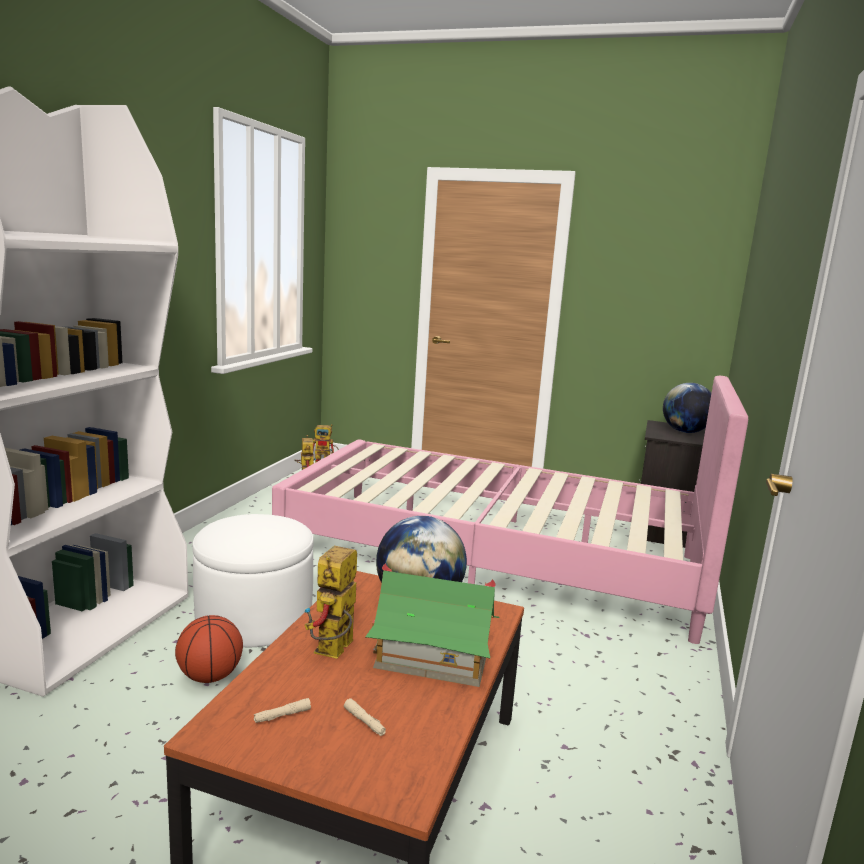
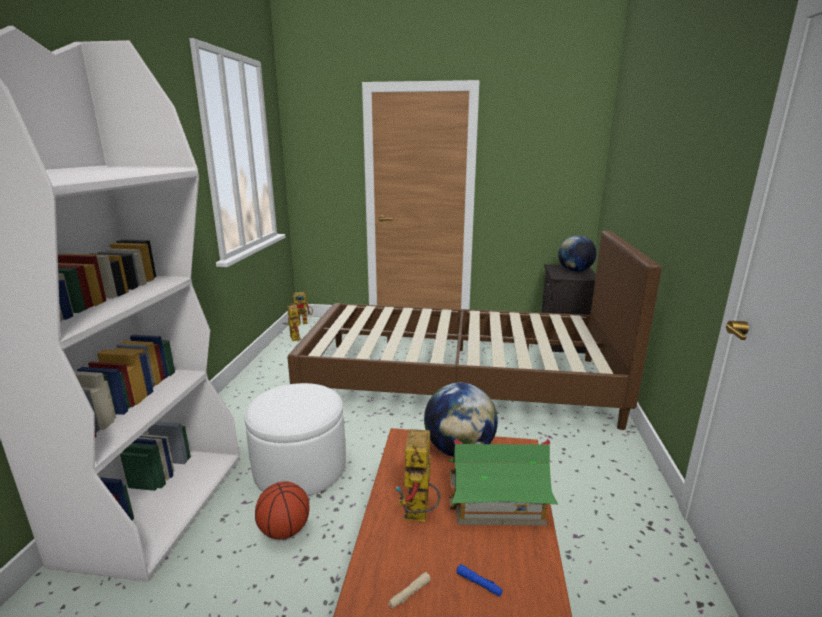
camera: 10 degrees left, 5 degrees up
pink bed [272,376,748,644] -> brown bed [287,230,662,430]
beige flashlight [344,698,386,736] -> blue flashlight [456,564,503,597]

